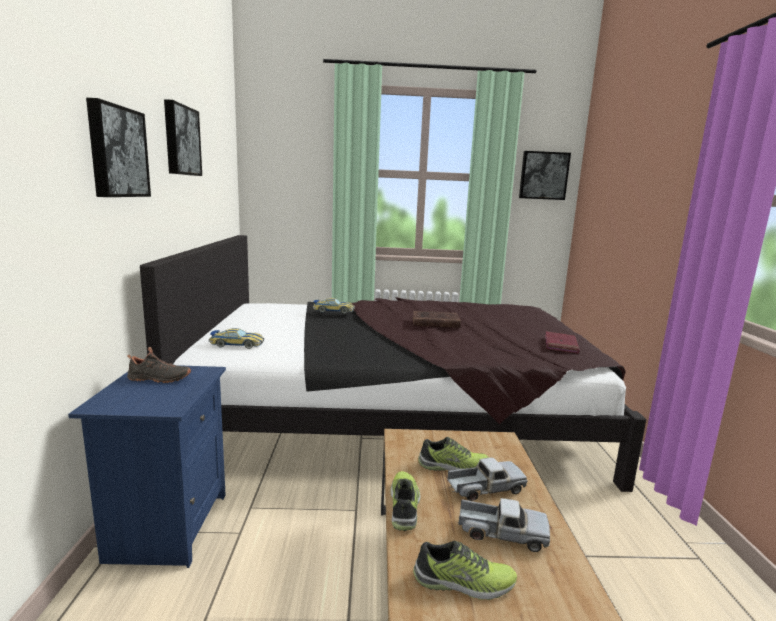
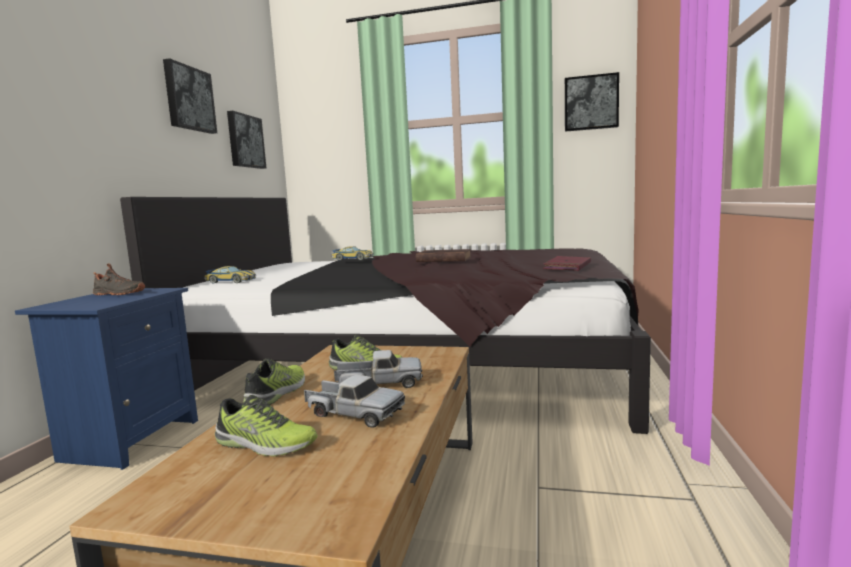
camera: 15 degrees right, 5 degrees down
picture [86,98,151,197] -> picture moved to [227,111,266,169]

